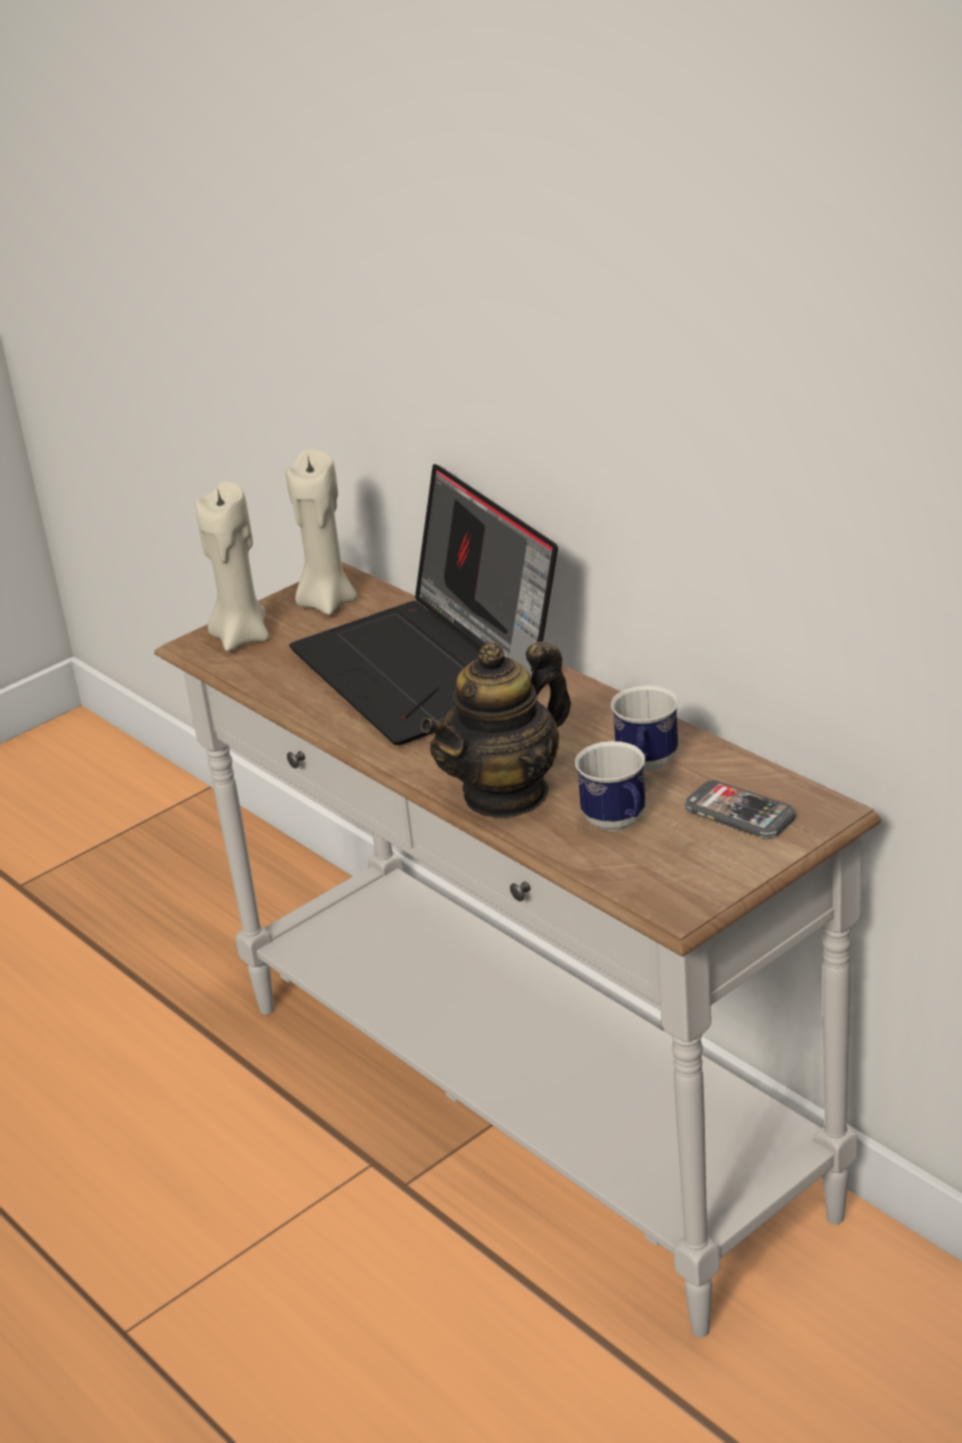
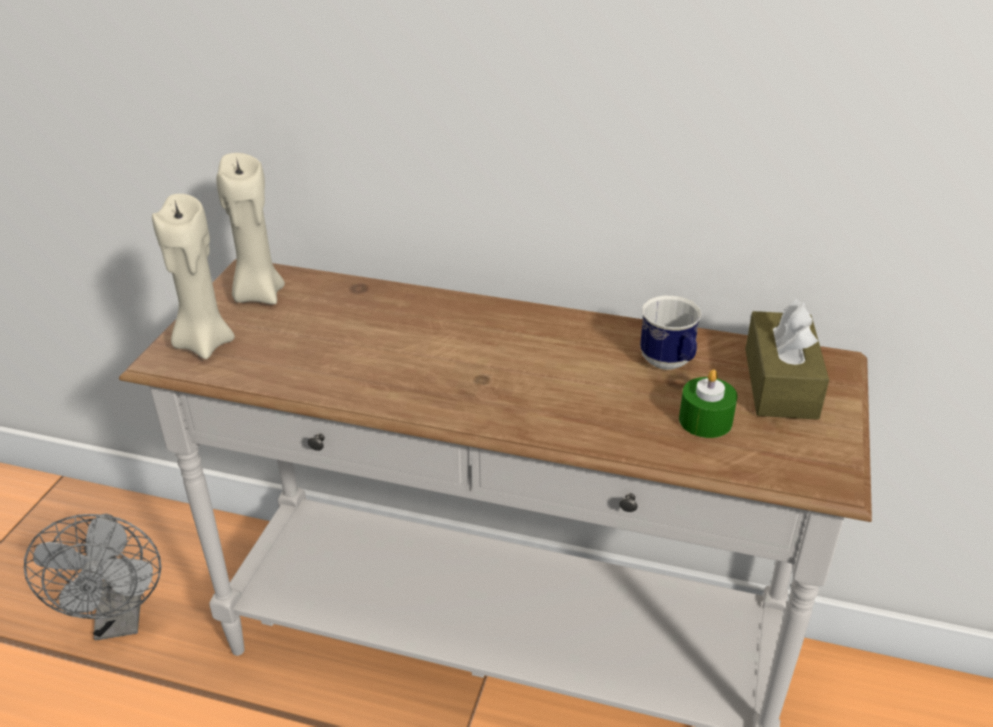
camera: 35 degrees left, 5 degrees up
laptop [289,464,558,745] -> none
teapot [420,641,571,819] -> none
mug [575,741,645,831] -> green candle [679,369,737,438]
phone [685,780,796,839] -> brown tissue box [745,298,829,420]
none -> grey fan [24,513,162,641]

